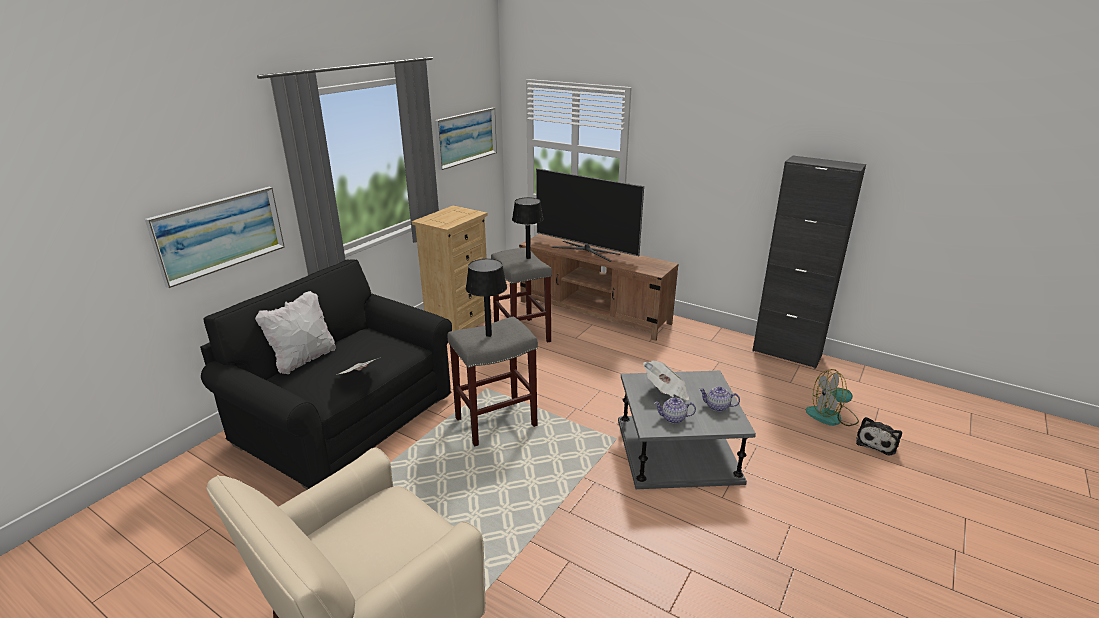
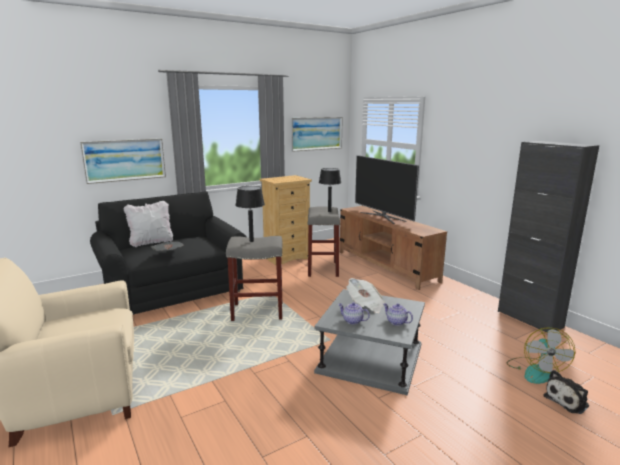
camera: 25 degrees right, 10 degrees down
fan [805,369,859,426] -> fan turned 105 degrees counterclockwise [507,327,575,384]

